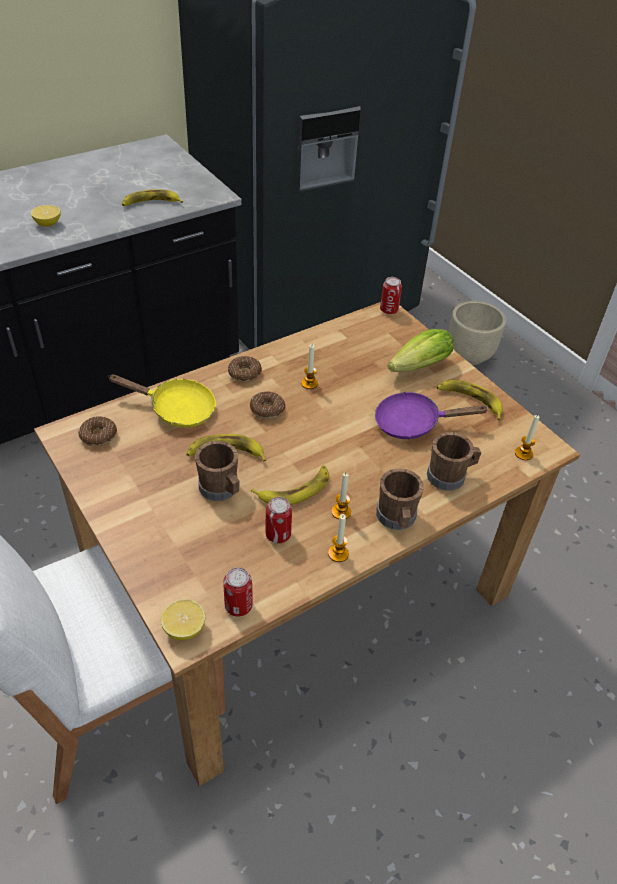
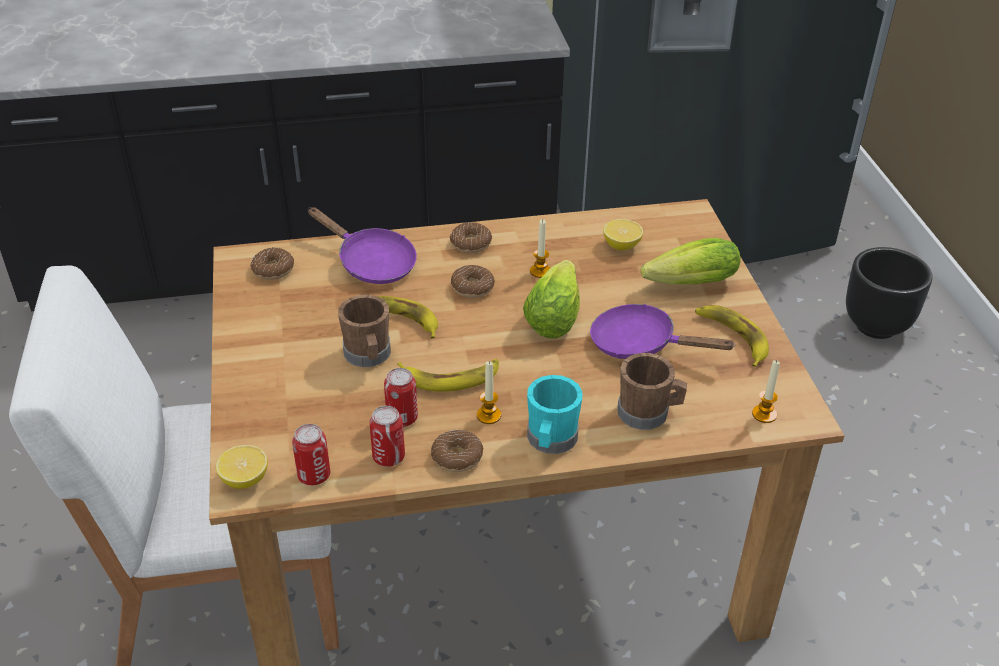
camera: 25 degrees right, 5 degrees down
lemon [31,205,61,227] -> lemon moved to [603,219,643,250]
yellow frying pan [109,374,216,427] -> purple frying pan [308,207,417,284]
banana [122,189,183,206] -> none
candle [328,514,349,562] -> donut [431,430,483,472]
brown mug [376,468,424,530] -> turquoise mug [527,375,583,454]
can [380,277,402,314] -> can moved to [370,406,405,467]
beige planter [449,301,506,365] -> black planter [846,247,932,339]
none -> lettuce [523,260,580,339]

